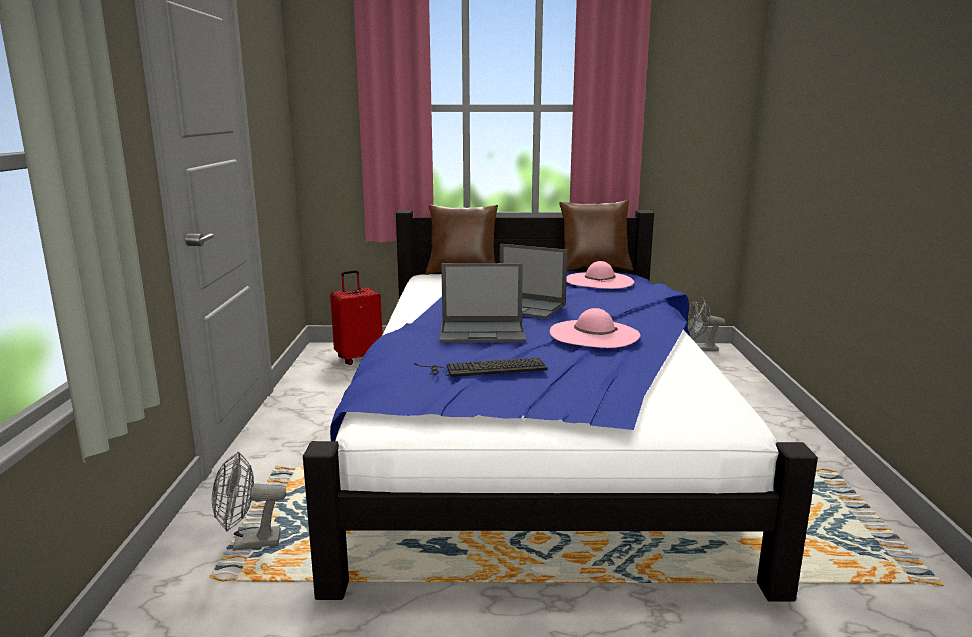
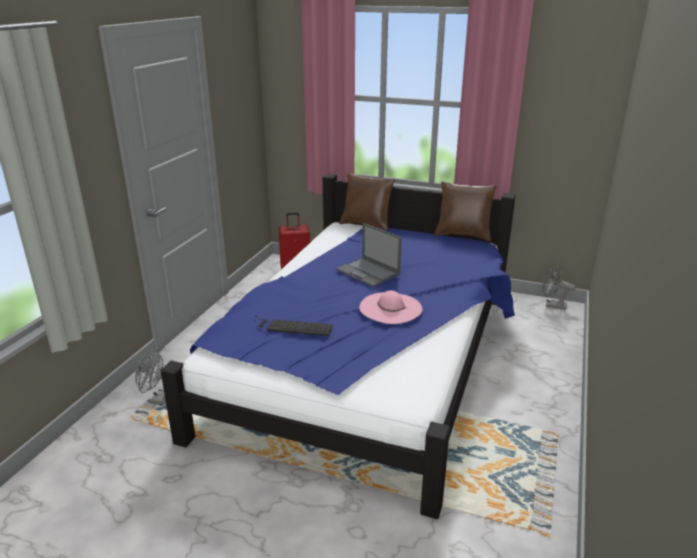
camera: 20 degrees right, 10 degrees up
laptop [440,263,526,342] -> none
pink hat [566,261,634,289] -> none

